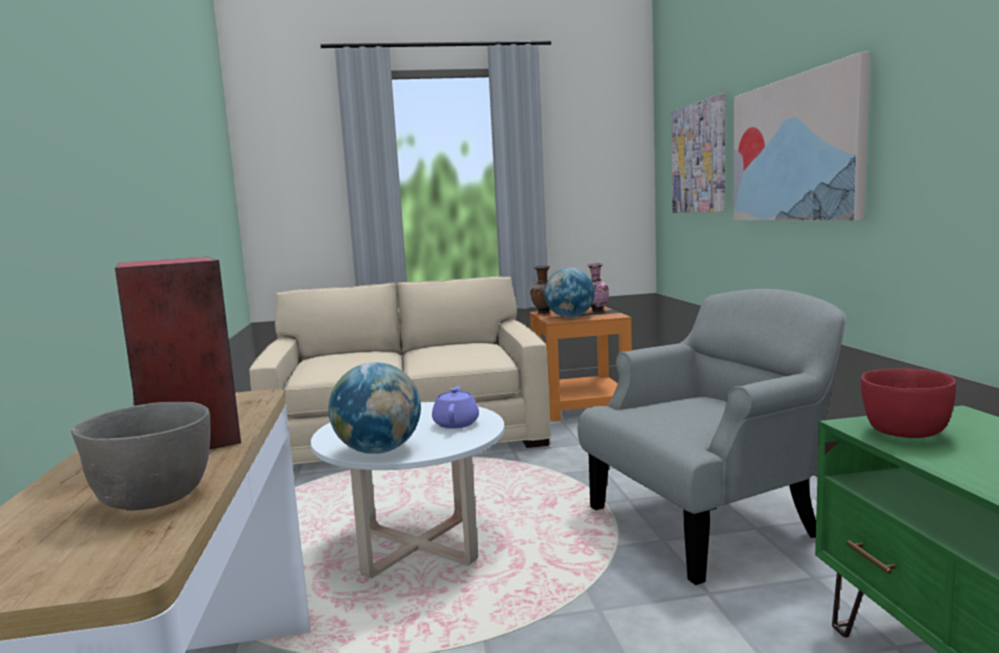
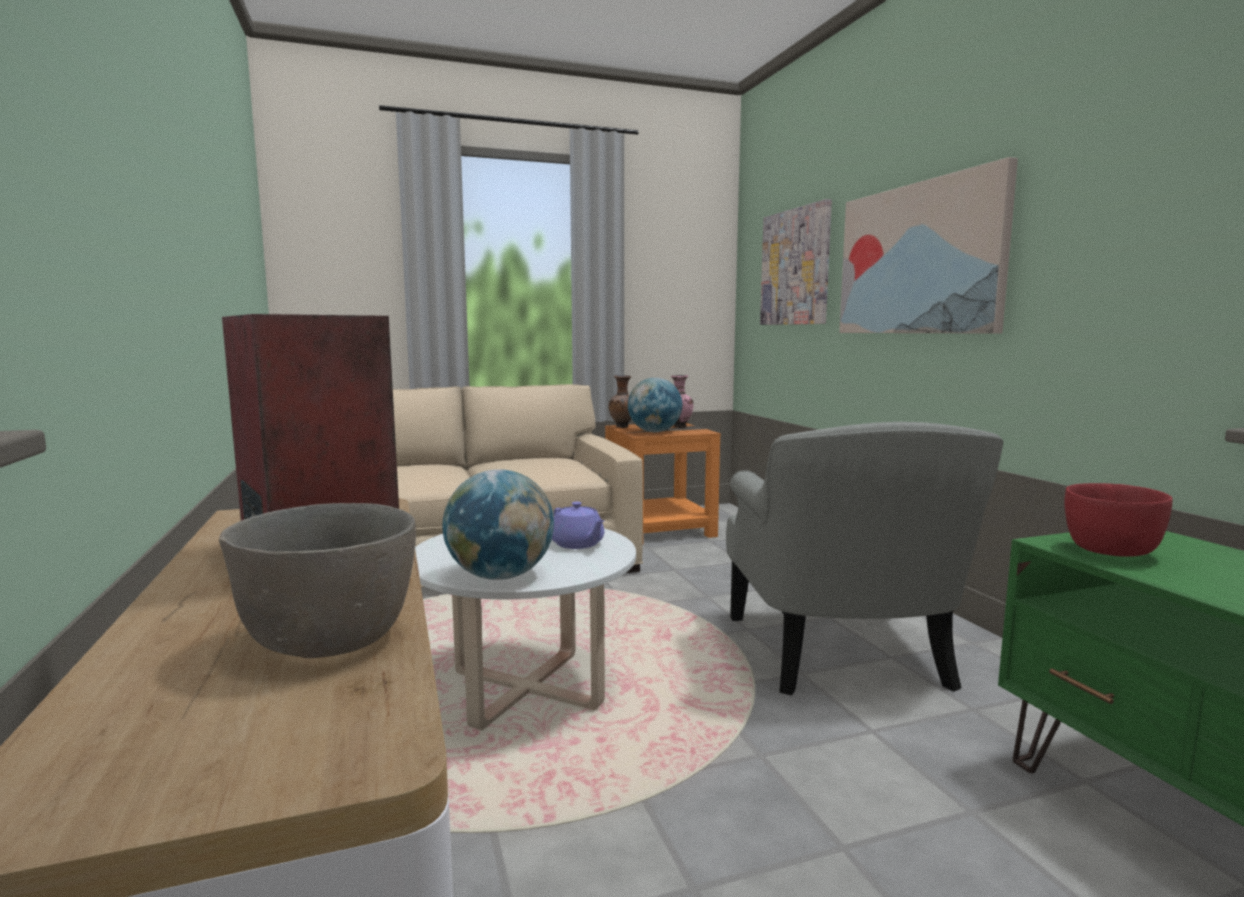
camera: 10 degrees left, 0 degrees up
purple teapot [432,386,479,429] -> purple teapot turned 150 degrees clockwise [552,502,604,549]
grey armchair [578,289,846,585] -> grey armchair turned 120 degrees clockwise [726,422,1003,695]

